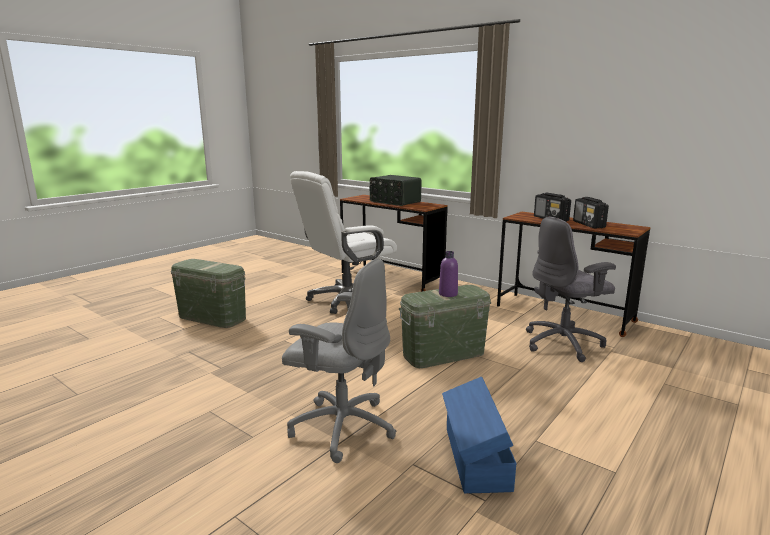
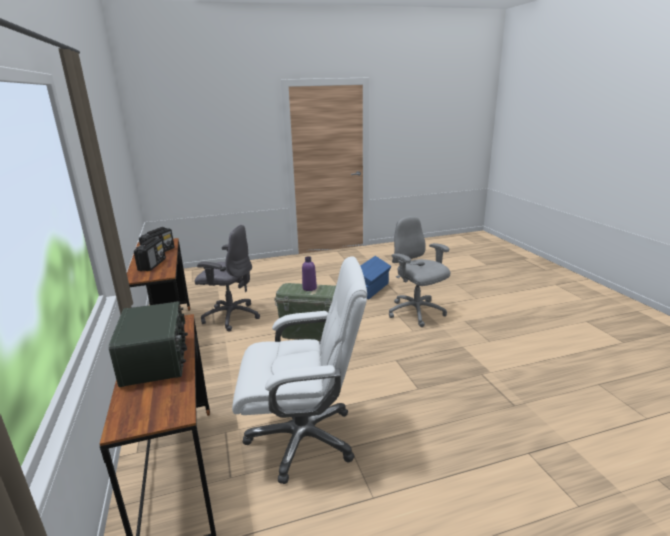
camera: 145 degrees left, 5 degrees up
green storage box [171,259,246,328] -> none

